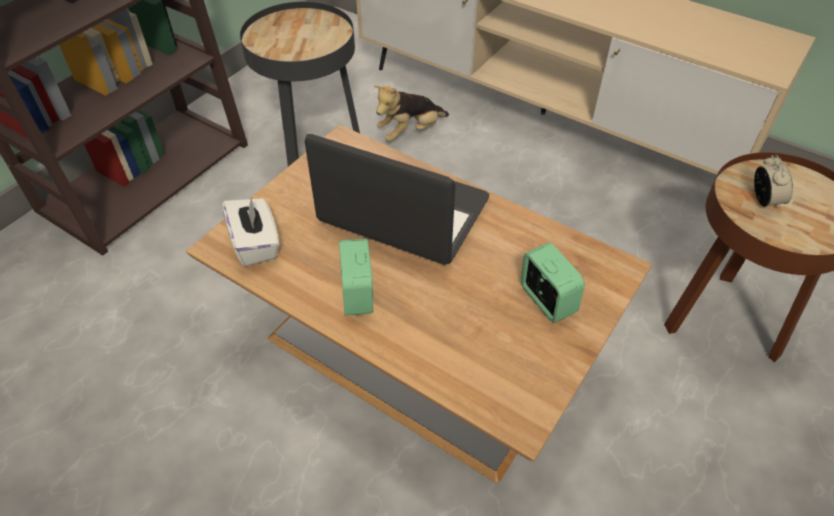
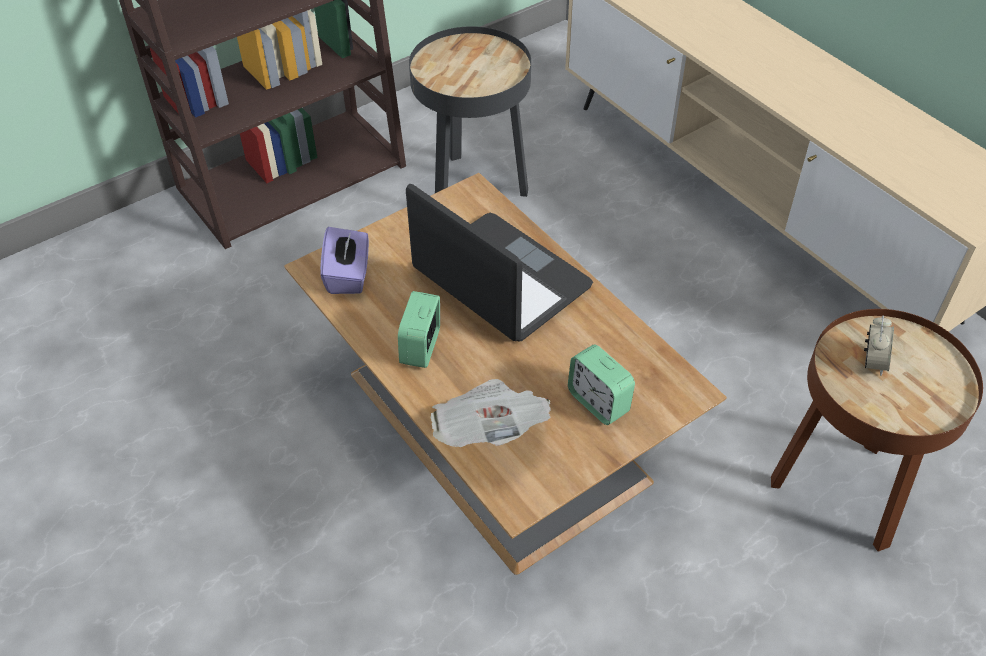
camera: 20 degrees right, 0 degrees up
white tissue box [222,196,279,266] -> purple tissue box [320,227,369,294]
plush toy [374,85,449,141] -> none
alarm clock [521,243,585,323] -> alarm clock turned 150 degrees clockwise [568,345,635,425]
none -> newspaper [431,379,551,447]

